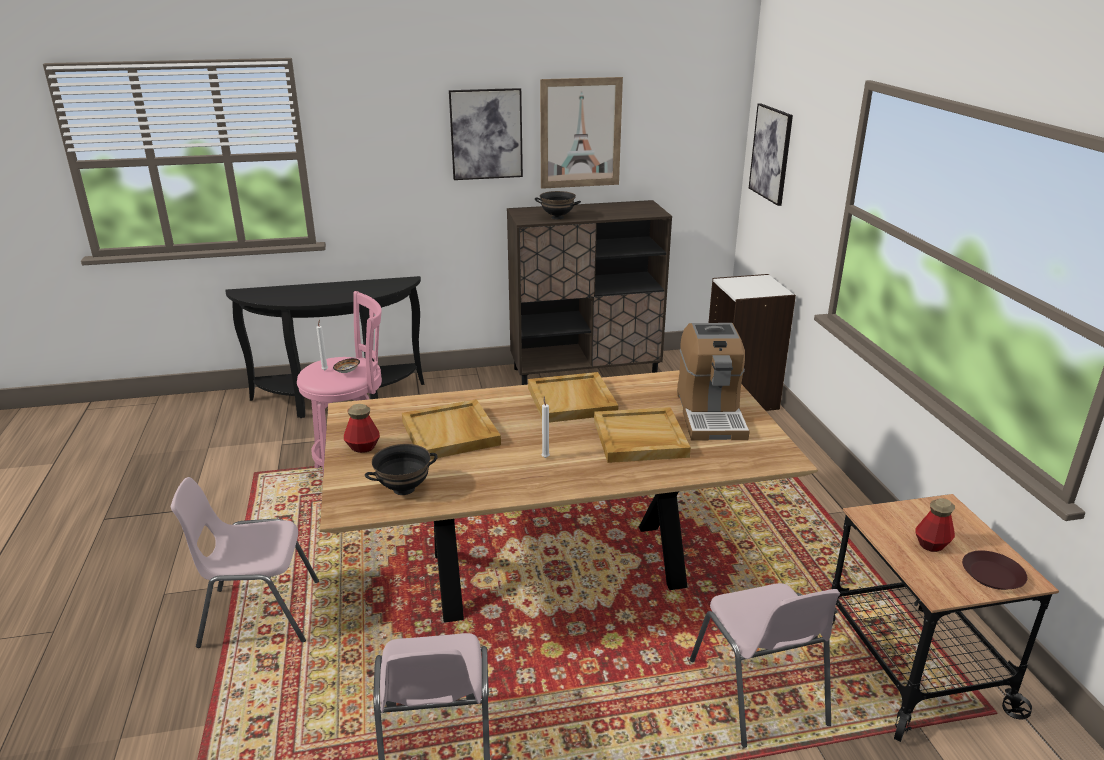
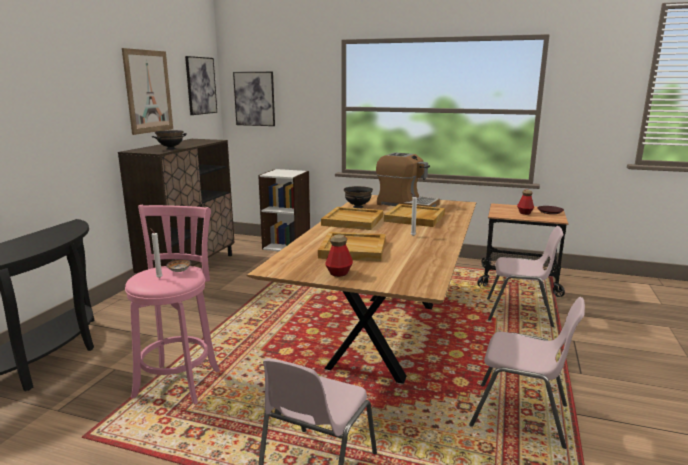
camera: 60 degrees left, 10 degrees down
black bowl [365,444,438,495] -> black bowl moved to [344,186,373,208]
picture [449,88,523,180] -> picture moved to [185,56,217,115]

